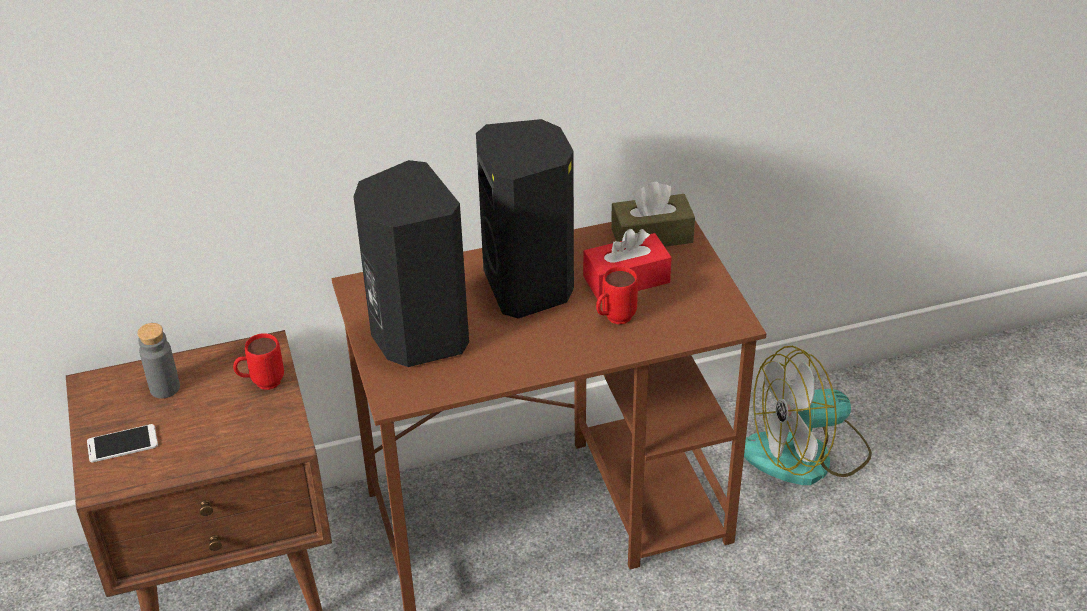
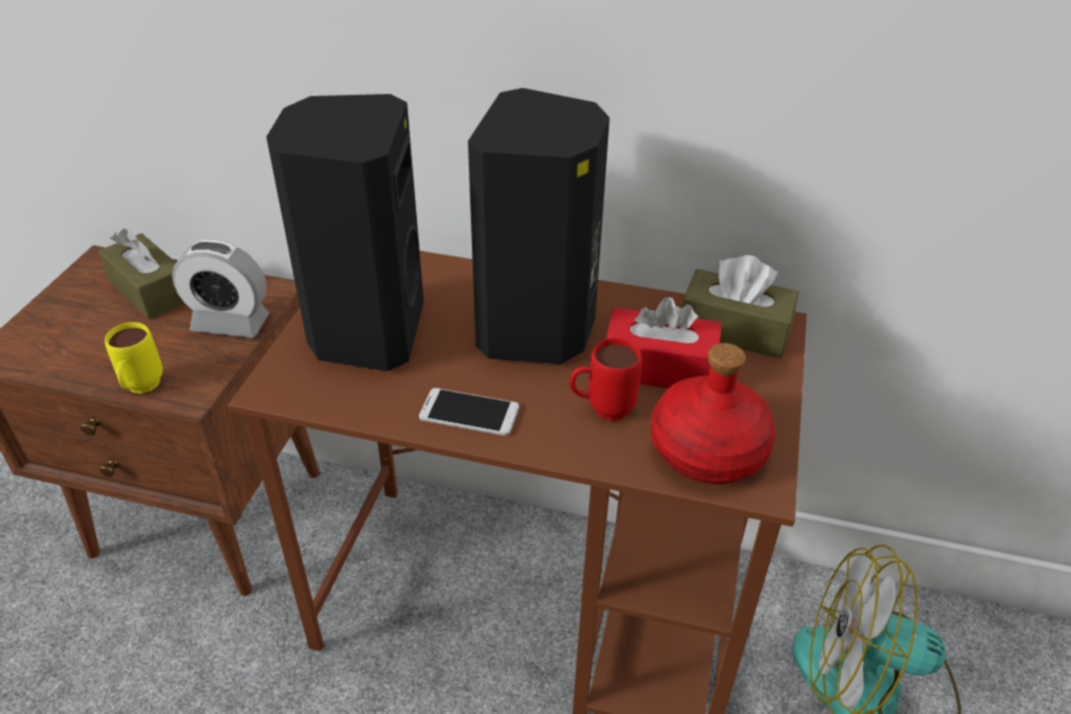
camera: 30 degrees right, 0 degrees up
phone [87,424,158,462] -> phone moved to [419,388,519,436]
grey bottle [137,323,180,398] -> brown tissue box [98,229,184,319]
red mug [233,333,284,390] -> alarm clock [172,240,269,338]
none -> yellow mug [105,322,163,394]
none -> red bottle [650,343,776,484]

